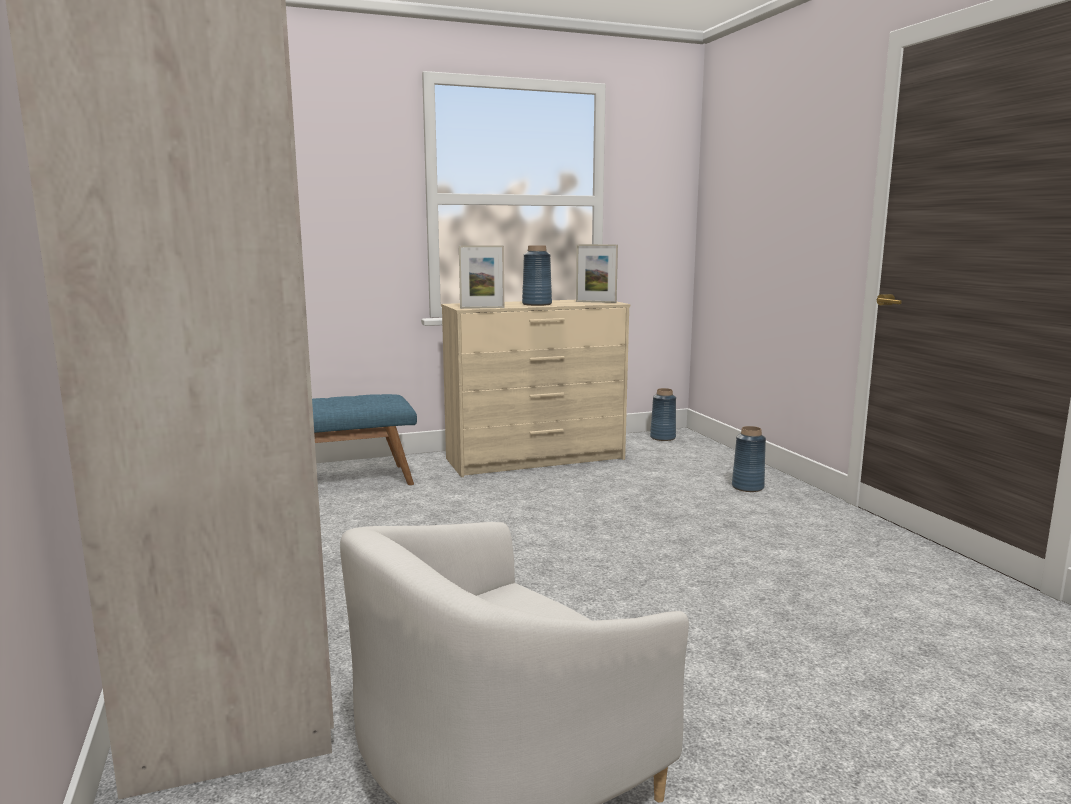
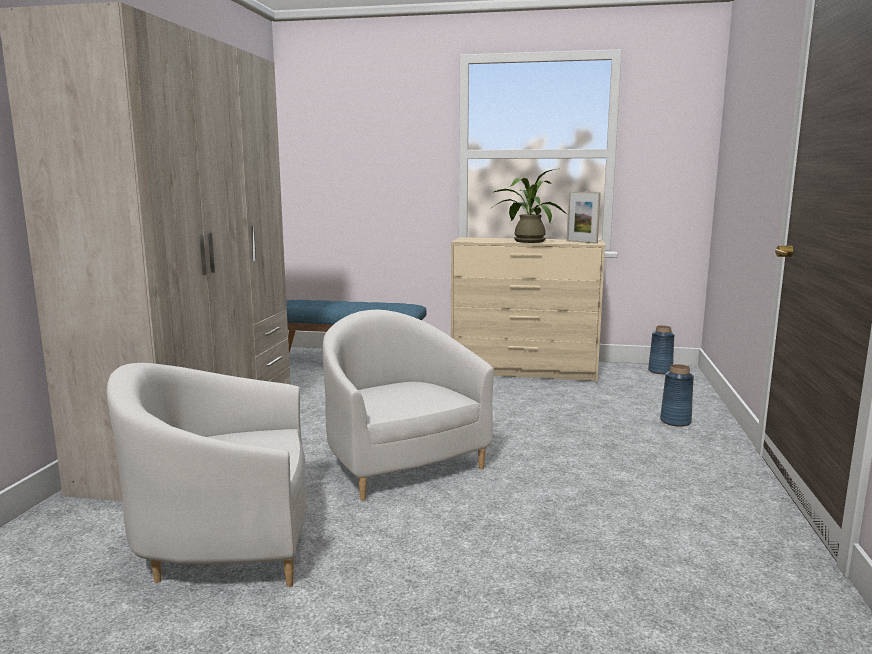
camera: 30 degrees right, 0 degrees up
picture frame [459,245,504,309] -> none
blue vase [522,245,552,306] -> potted plant [491,169,568,243]
none -> white armchair [323,310,494,501]

